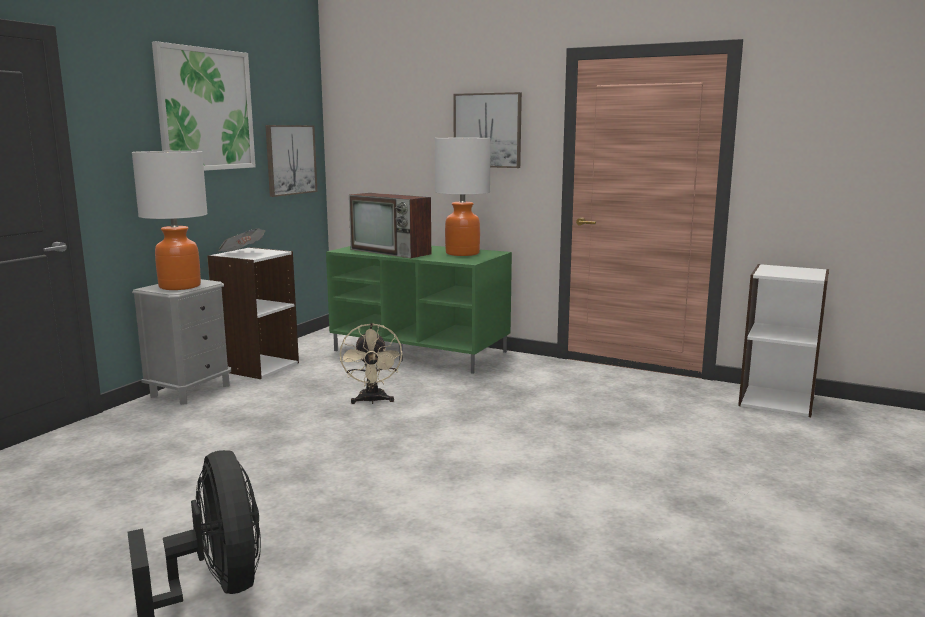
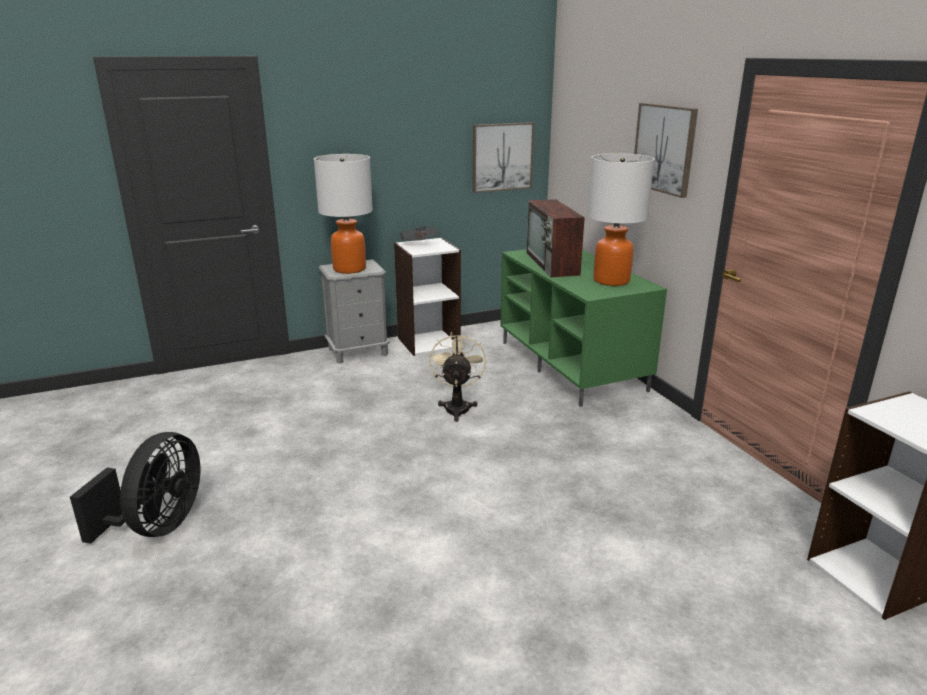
camera: 40 degrees right, 10 degrees up
picture [152,41,256,171] -> none
beige fan [340,323,403,404] -> beige fan turned 150 degrees clockwise [429,332,486,422]

